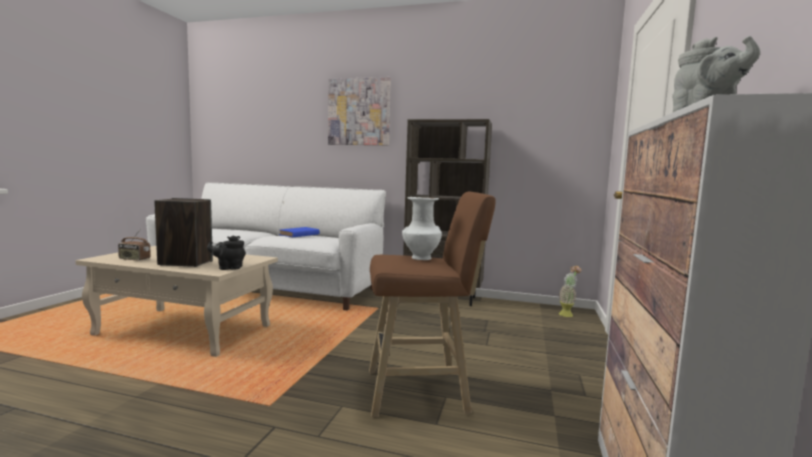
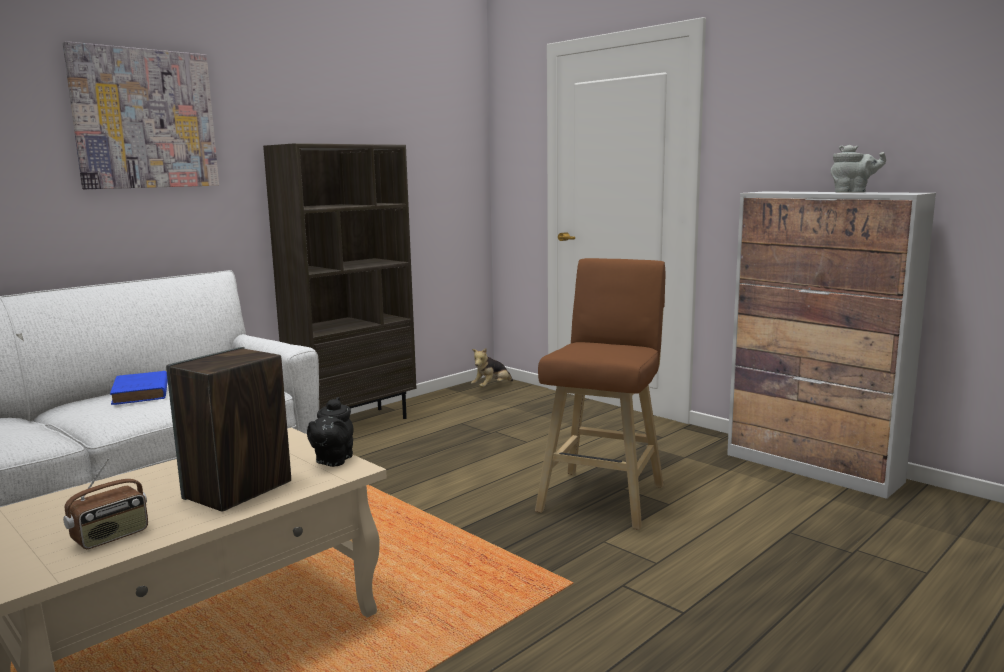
camera: 60 degrees left, 5 degrees up
white vase [402,197,442,260] -> none
potted plant [559,266,581,317] -> plush toy [471,348,513,388]

